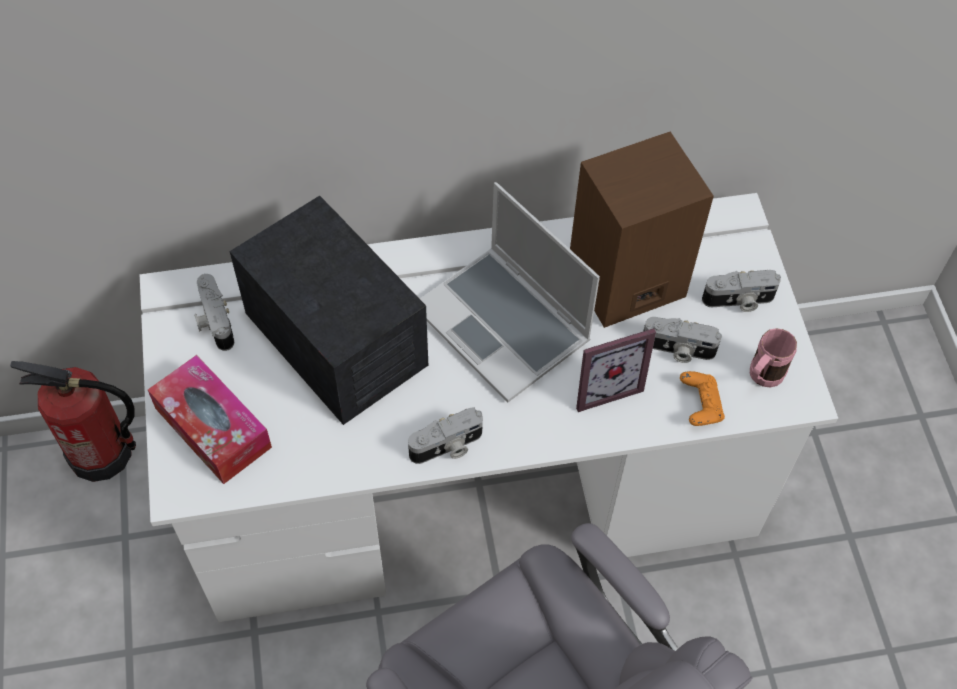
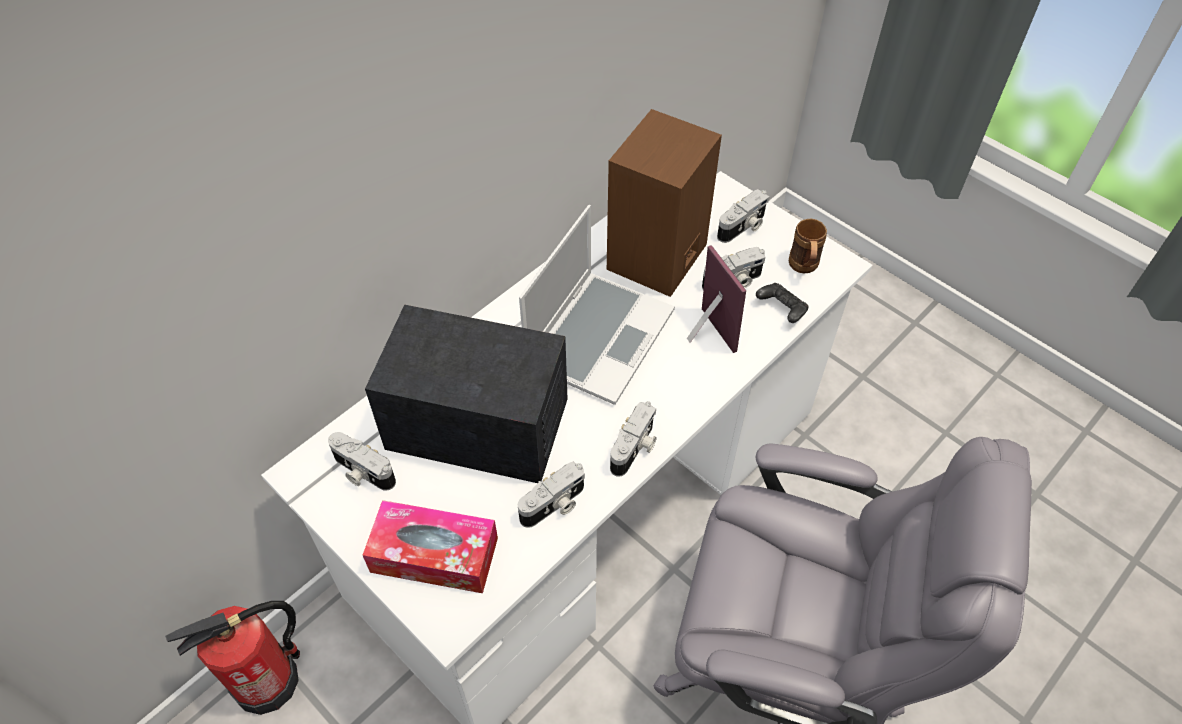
camera: 35 degrees left, 5 degrees down
laptop [420,182,600,403] -> laptop turned 75 degrees counterclockwise [519,205,675,405]
picture frame [576,328,656,412] -> picture frame turned 60 degrees counterclockwise [687,245,746,353]
orange game controller [680,371,725,426] -> black game controller [756,283,809,323]
pink mug [750,328,797,388] -> brown mug [789,219,827,273]
none -> camera [518,462,585,528]

